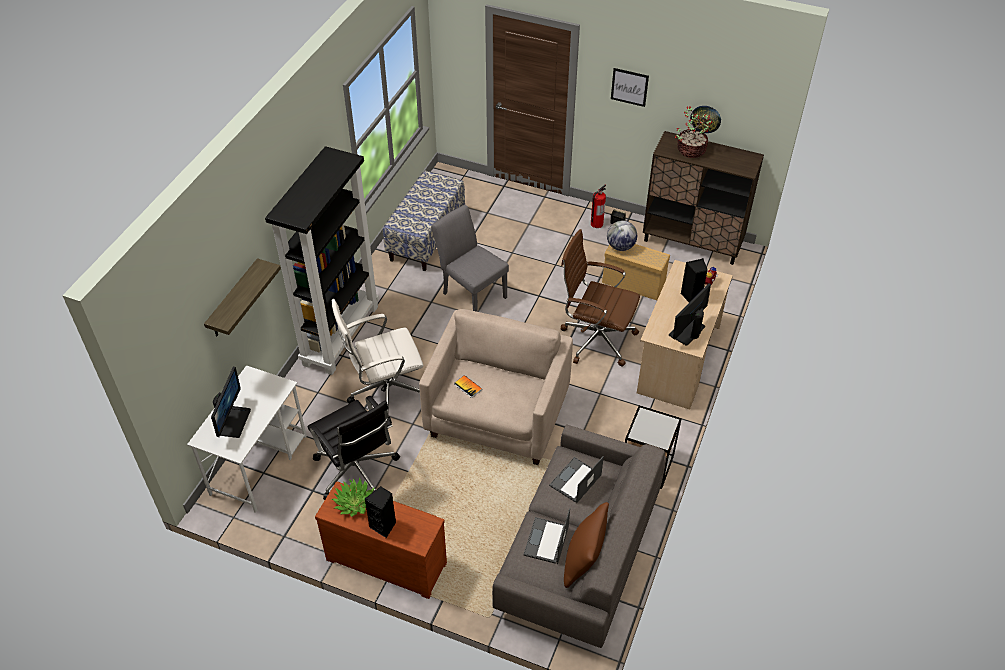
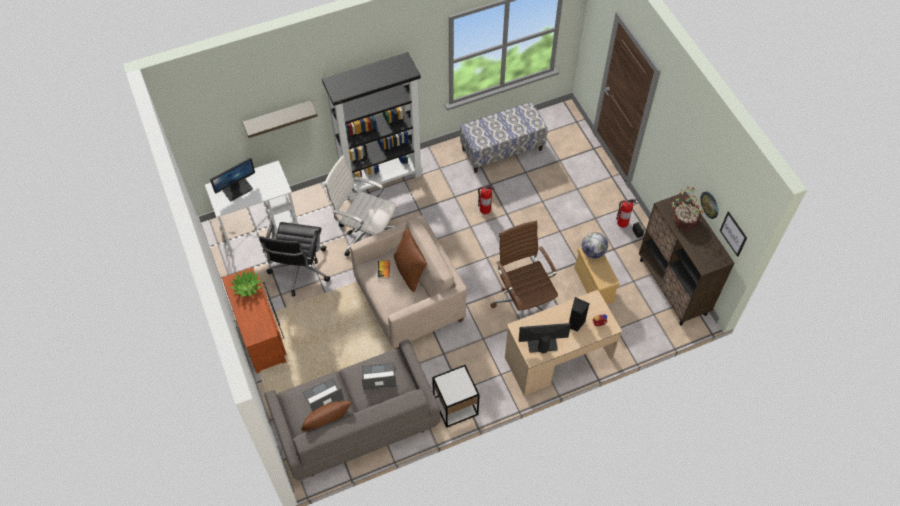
camera: 45 degrees right, 10 degrees up
black speaker [365,486,396,538] -> none
grey chair [431,205,509,312] -> fire extinguisher [478,186,494,214]
picture [611,68,649,107] -> picture moved to [720,211,747,257]
none -> brown pillow [394,228,427,292]

